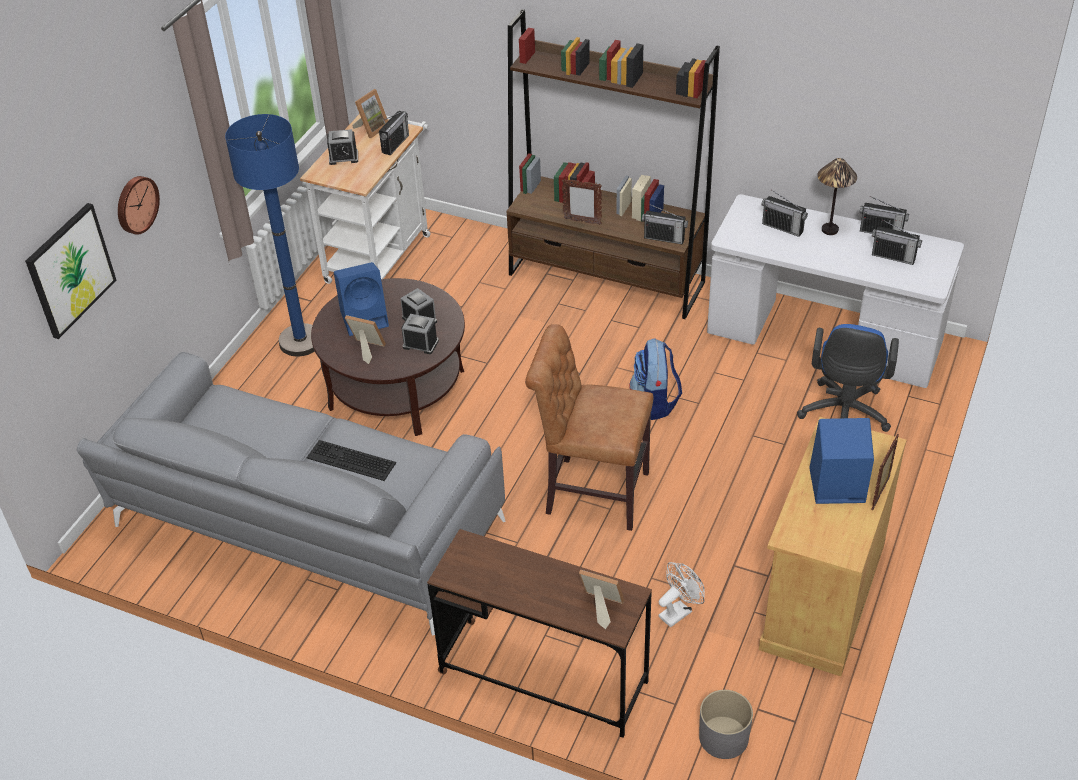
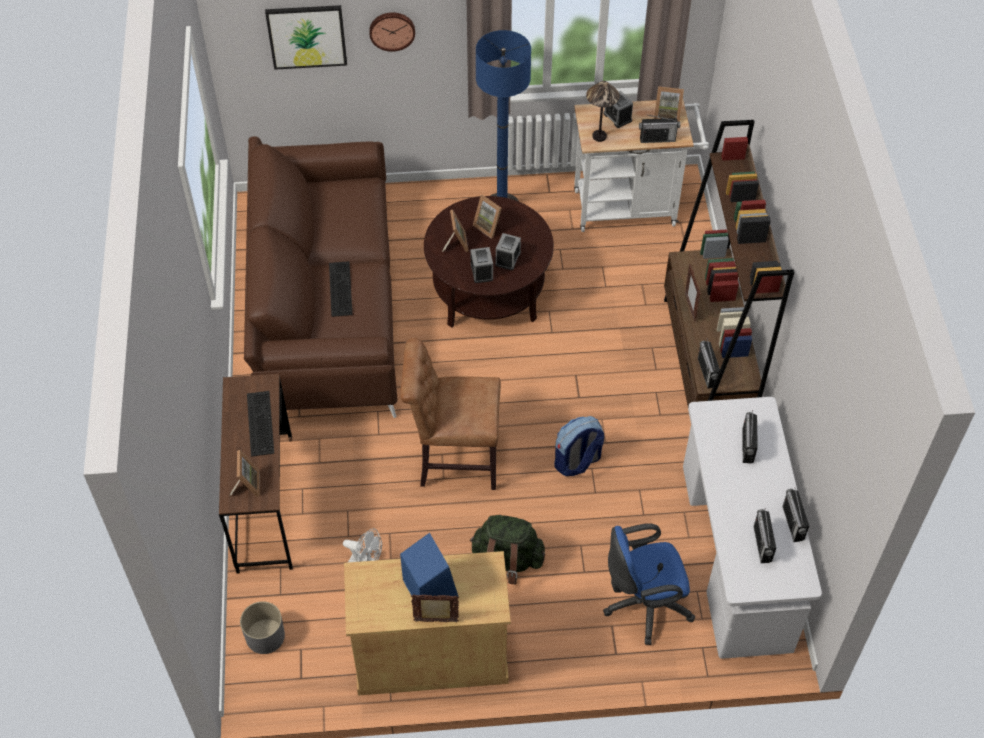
camera: 60 degrees right, 10 degrees up
grey sofa [77,352,506,636] -> brown sofa [244,136,398,418]
blue speaker [334,262,389,336] -> picture frame [473,195,502,239]
brown chair [525,324,653,531] -> brown chair turned 75 degrees counterclockwise [400,338,501,490]
table lamp [817,158,857,235] -> table lamp moved to [586,81,620,142]
none -> keyboard [247,391,274,457]
none -> green backpack [470,515,545,585]

